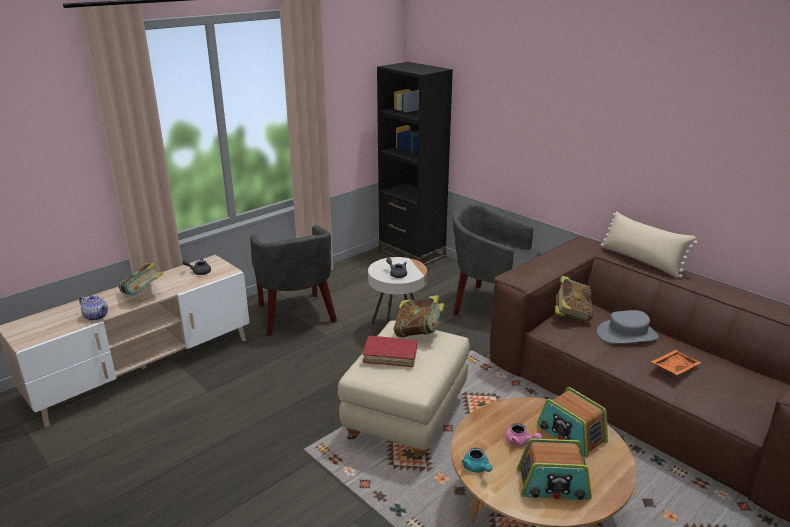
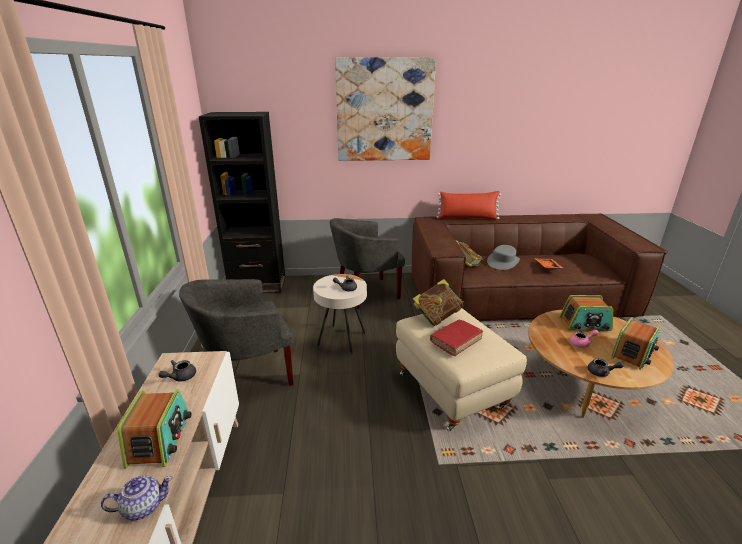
camera: 50 degrees left, 0 degrees up
book [119,263,163,295] -> radio [117,389,192,469]
grey armchair [250,225,337,336] -> grey armchair turned 135 degrees clockwise [179,279,293,386]
turquoise teapot [461,448,492,473] -> grey teapot [587,358,624,377]
beige pillow [601,211,698,278] -> red pillow [437,191,501,220]
none -> picture [335,57,436,161]

